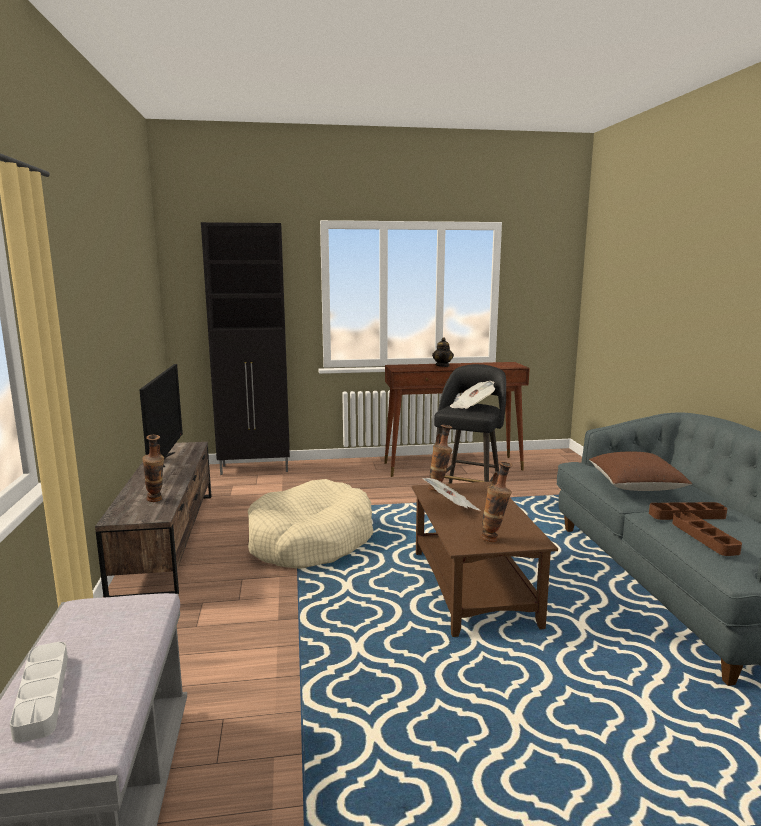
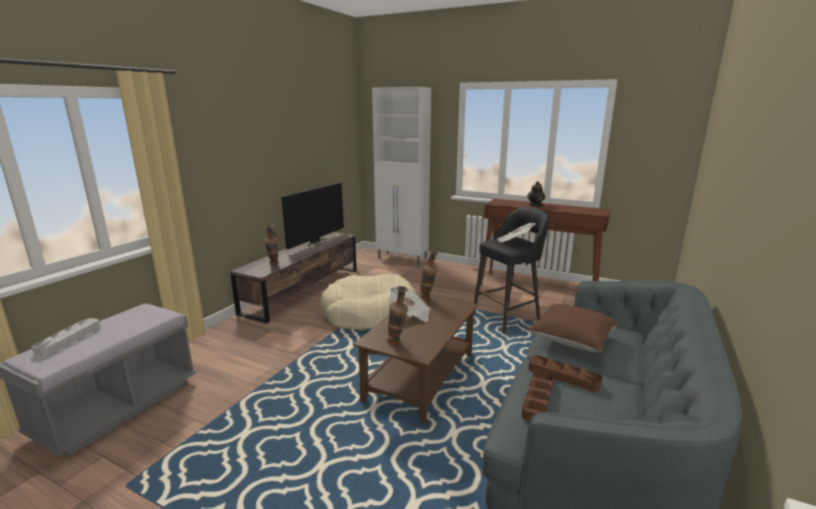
camera: 35 degrees right, 5 degrees up
black cabinet [201,222,290,475] -> white cabinet [372,87,431,266]

